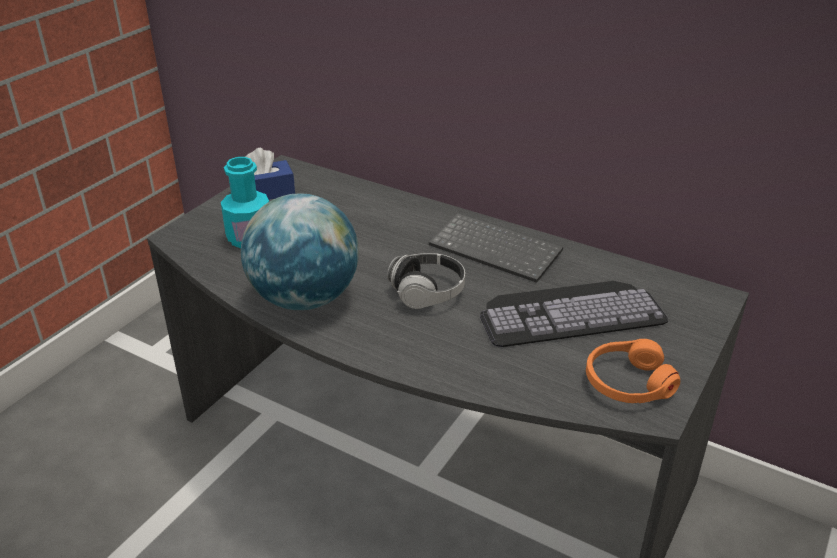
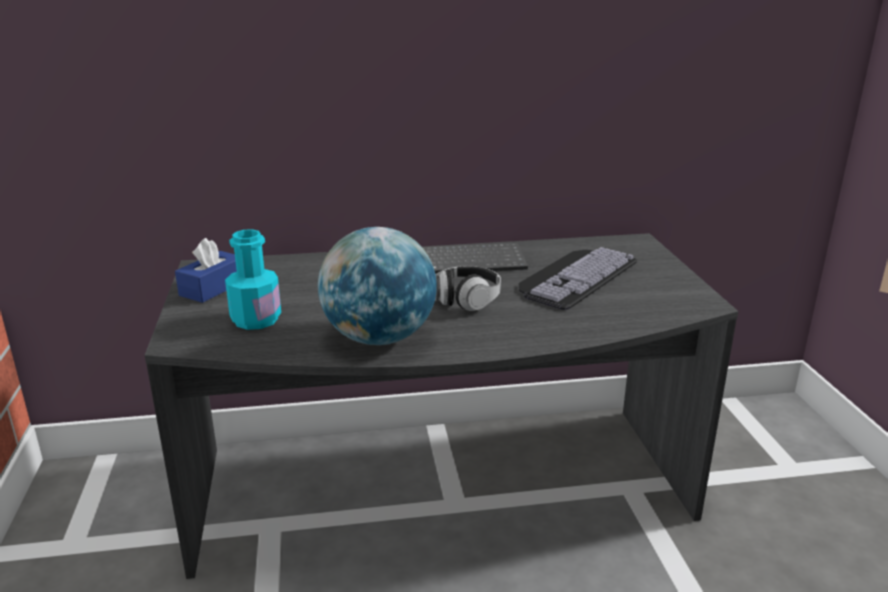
camera: 40 degrees left, 10 degrees down
orange headphones [586,339,680,403] -> none

